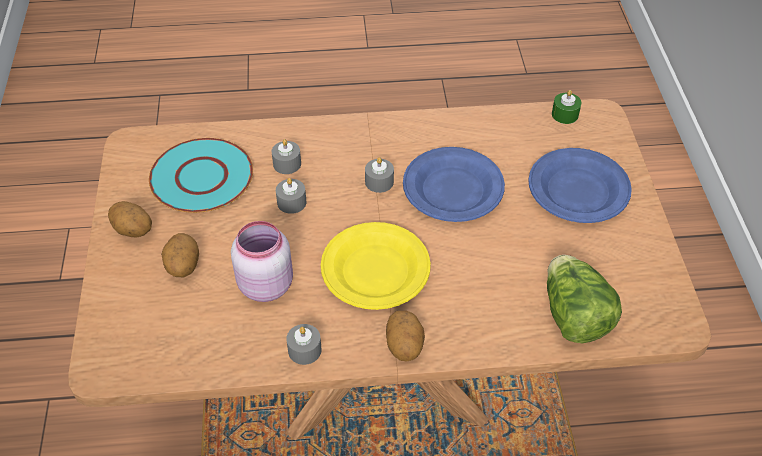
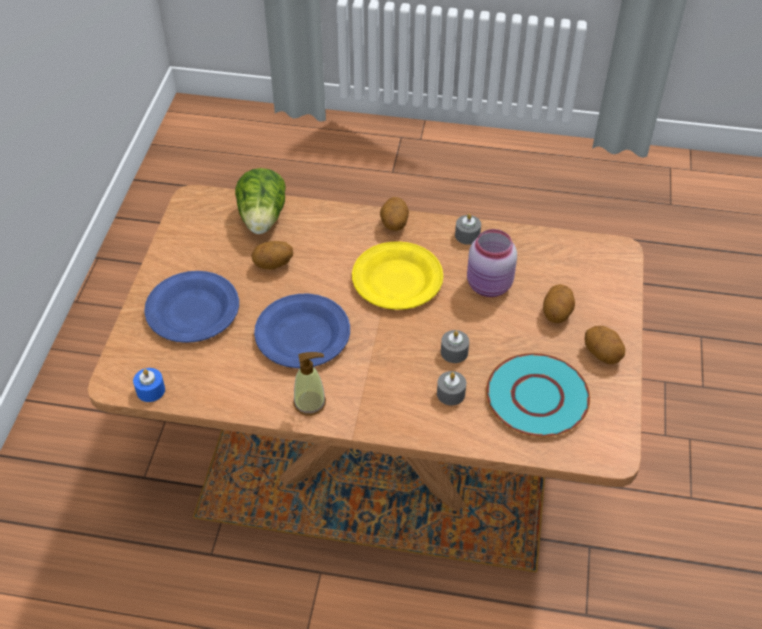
camera: 165 degrees left, 0 degrees up
grey candle [365,157,394,193] -> none
green candle [552,90,581,124] -> blue candle [133,368,165,402]
none -> potato [252,241,293,270]
none -> soap dispenser [294,352,326,415]

